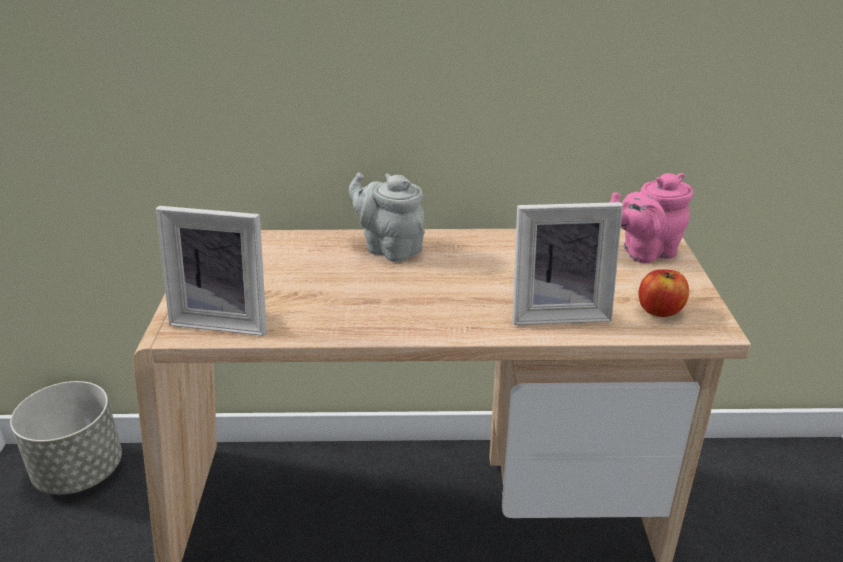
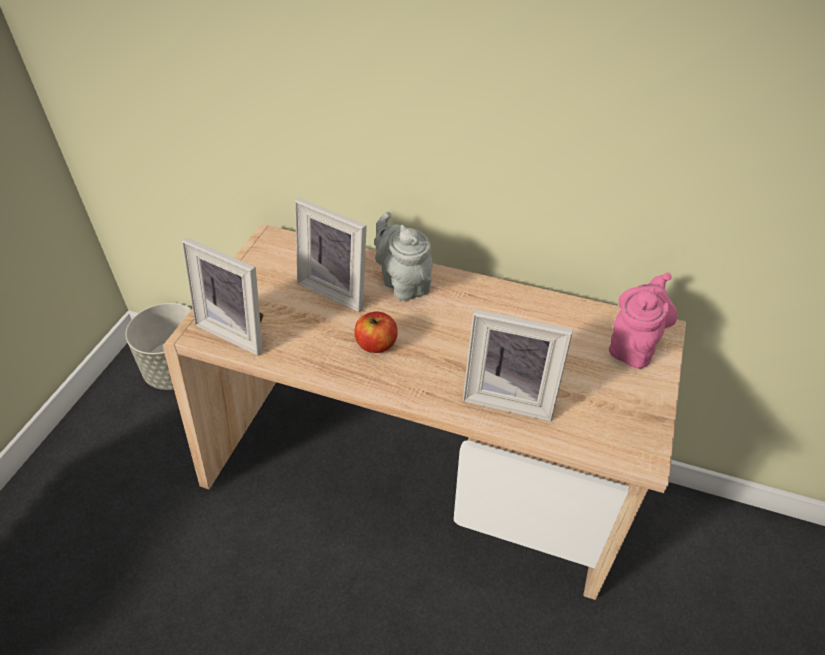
camera: 20 degrees right, 15 degrees up
pink teapot [610,173,693,263] -> pink teapot turned 120 degrees clockwise [609,273,677,369]
apple [639,269,689,317] -> apple moved to [355,312,397,353]
none -> picture frame [295,198,367,312]

